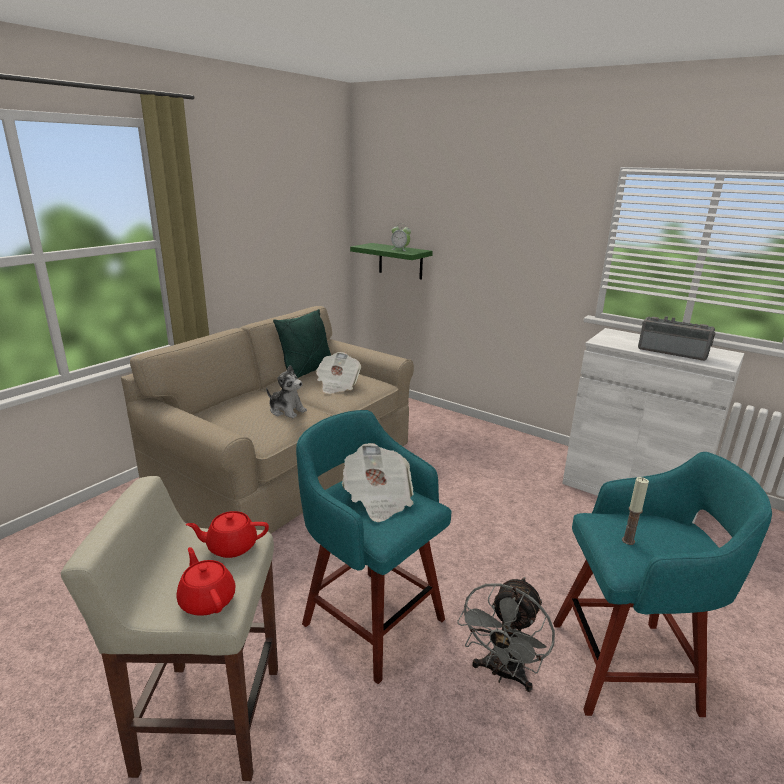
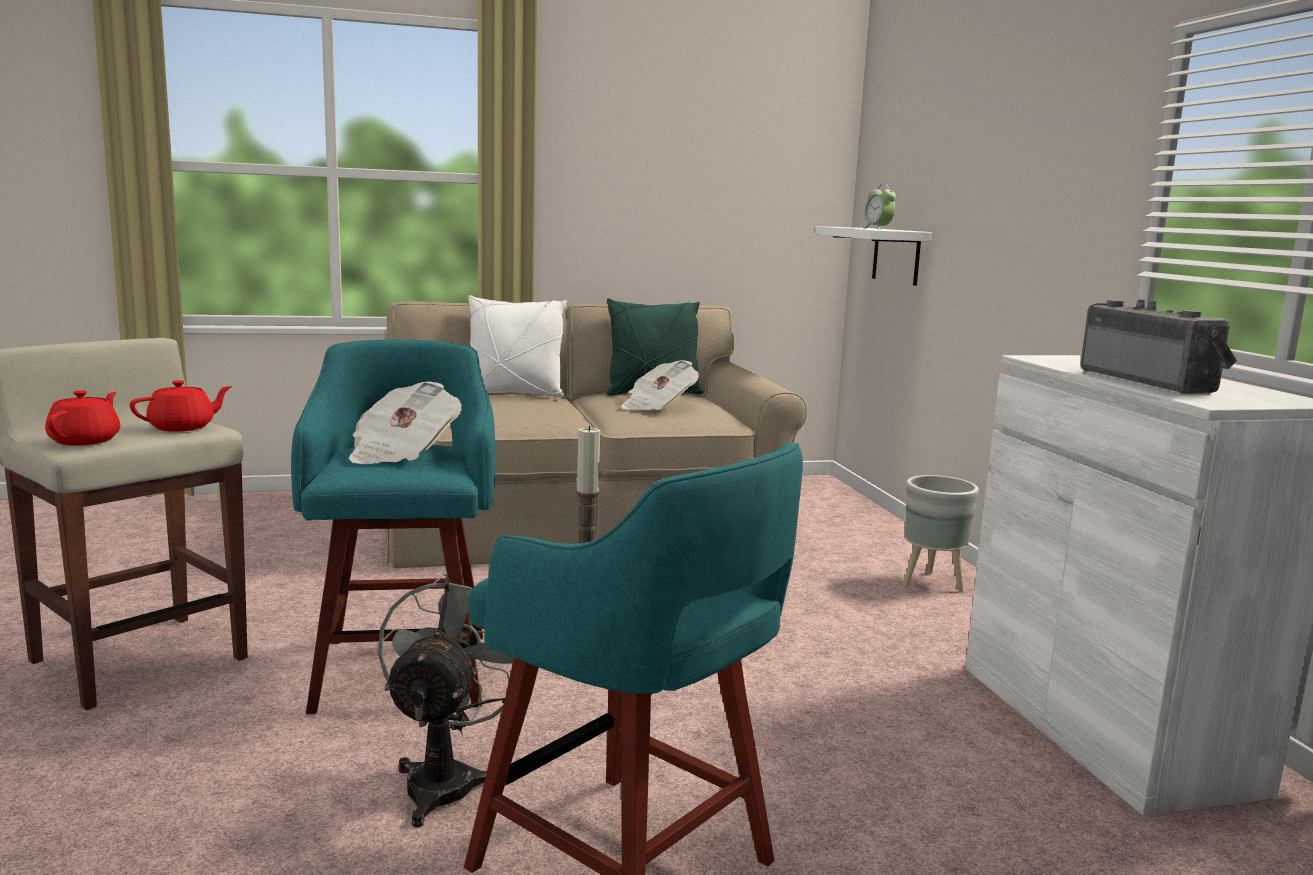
camera: 40 degrees right, 10 degrees down
red teapot [186,511,269,558] -> red teapot turned 105 degrees clockwise [130,380,232,432]
plush toy [266,365,307,418] -> none
green shelf [350,243,433,279] -> white shelf [815,226,932,286]
grey fan [457,577,555,692] -> grey fan turned 120 degrees clockwise [378,573,514,827]
none -> white pillow [468,295,567,397]
none -> grey planter [903,475,979,593]

